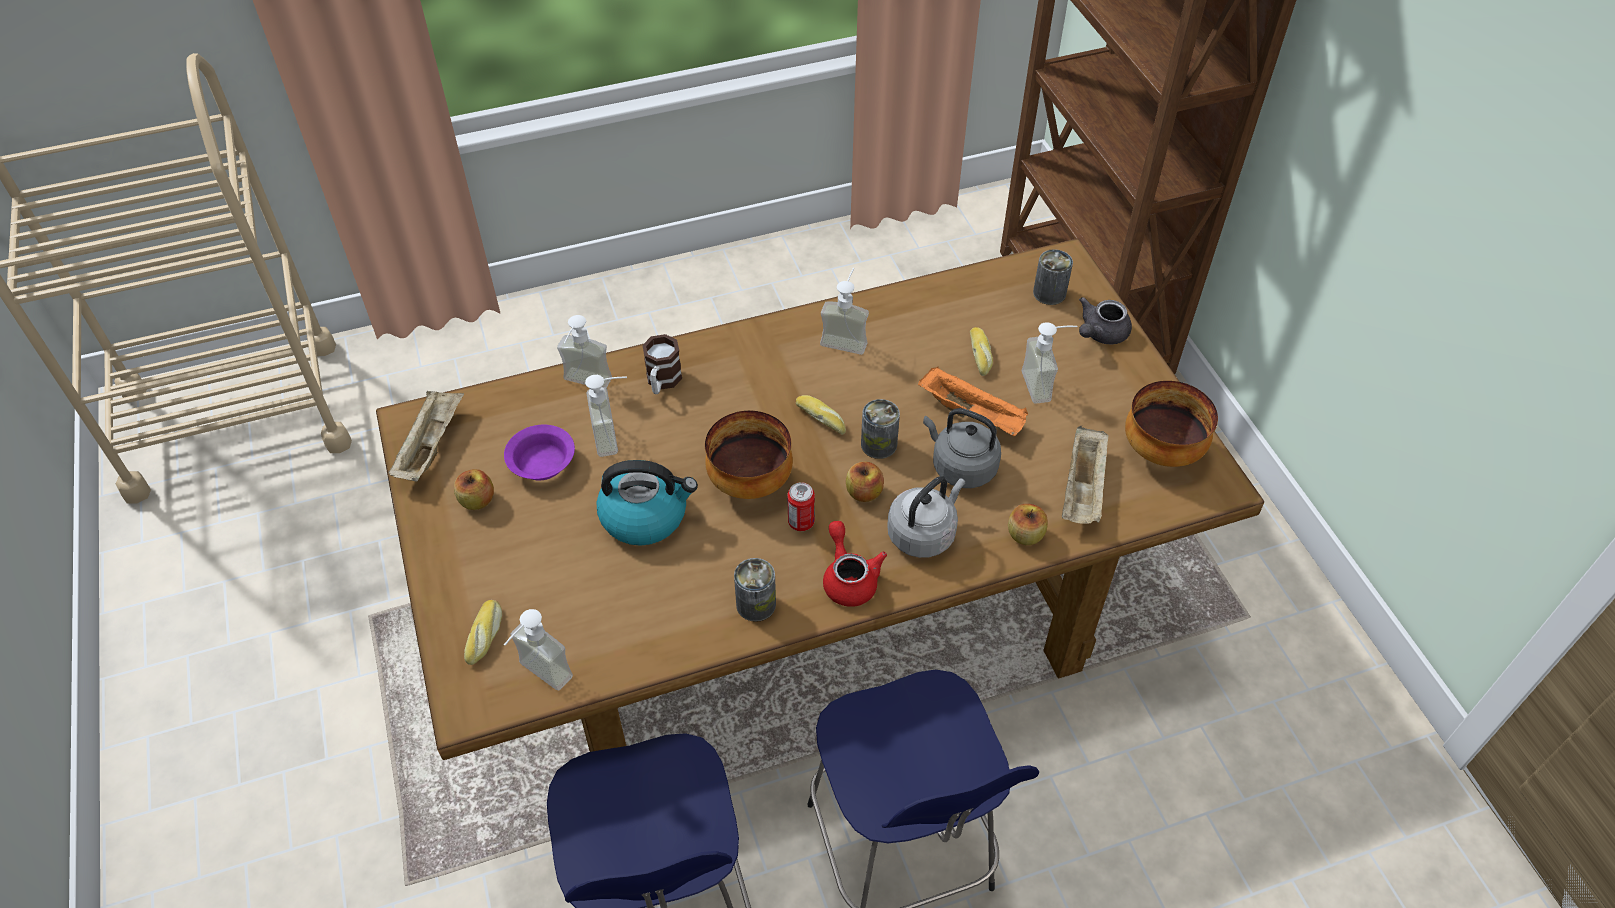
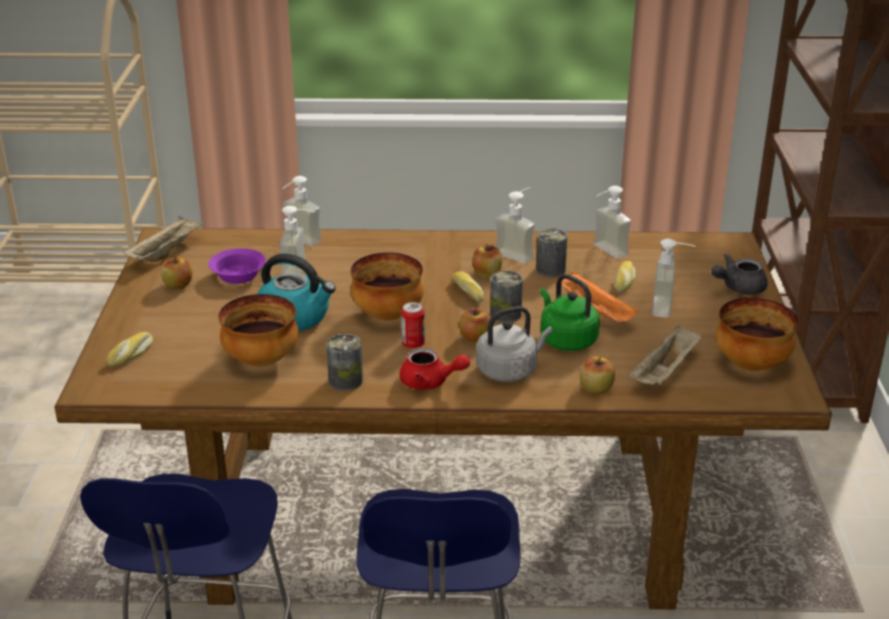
camera: 20 degrees right, 20 degrees down
soap dispenser [504,609,573,690] -> soap dispenser moved to [594,186,631,259]
mug [642,334,682,394] -> none
red teapot [823,521,887,607] -> red teapot turned 105 degrees clockwise [399,348,470,390]
grey kettle [923,408,1001,488] -> green kettle [540,274,600,351]
can [1033,249,1073,305] -> can moved to [536,229,568,278]
none -> bowl [219,294,298,367]
none -> apple [473,244,502,277]

